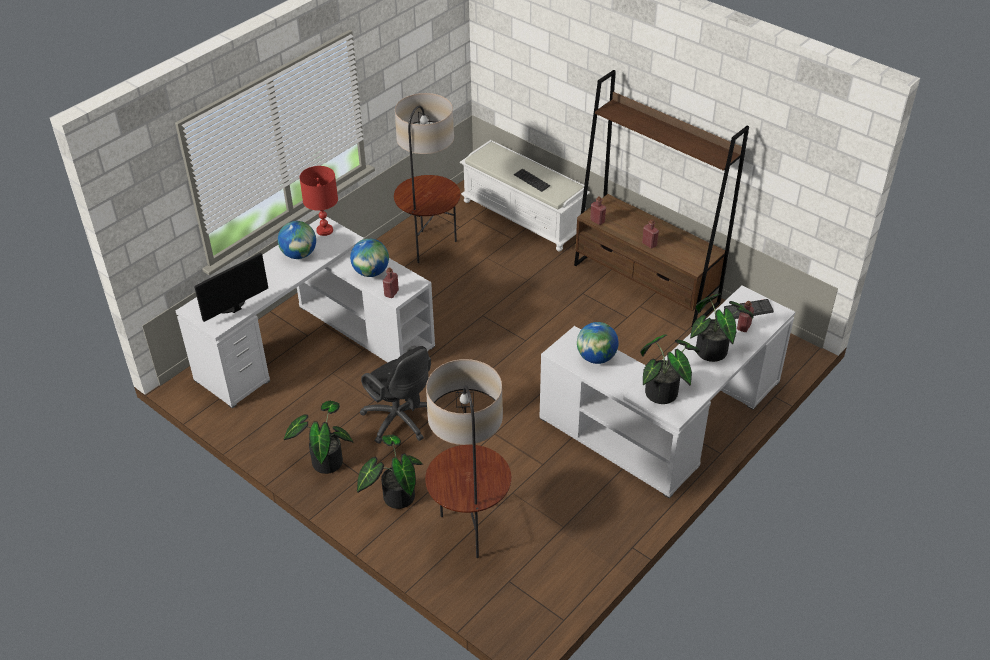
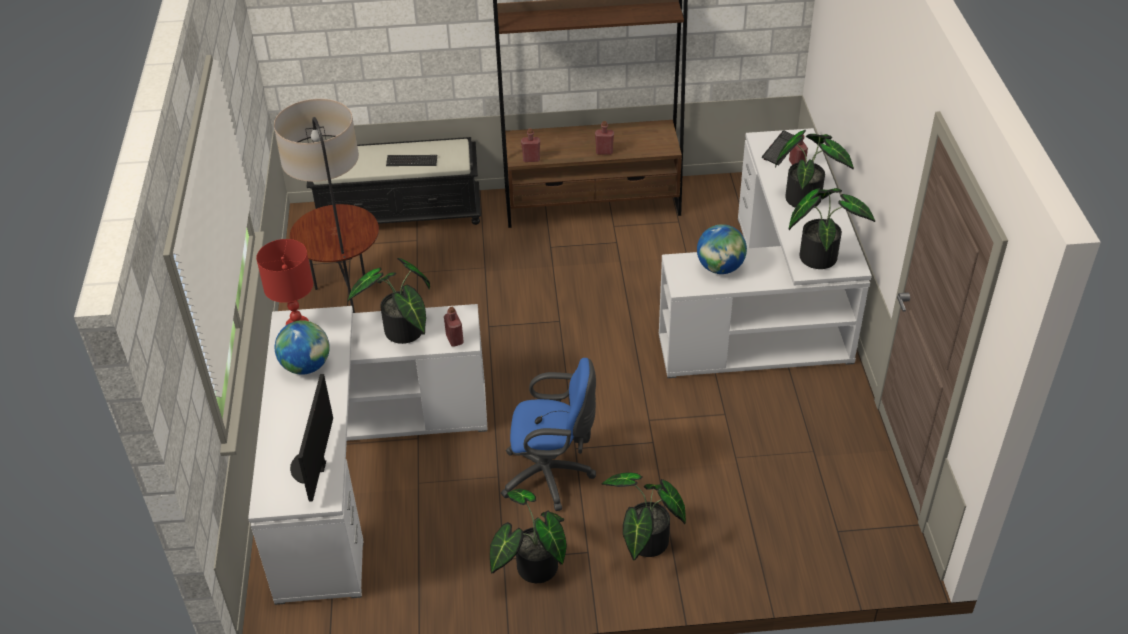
camera: 45 degrees left, 0 degrees up
globe [350,238,389,277] -> potted plant [348,258,430,344]
black office chair [360,346,431,444] -> blue office chair [501,358,596,511]
floor lamp [425,359,511,558] -> none
white bench [460,140,590,252] -> black bench [306,137,481,225]

